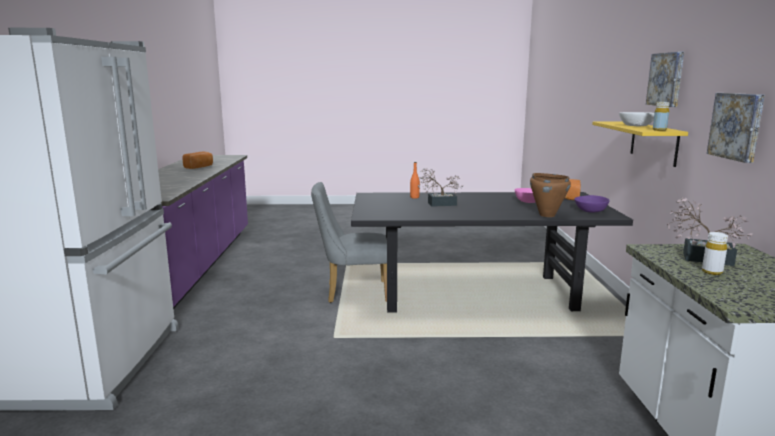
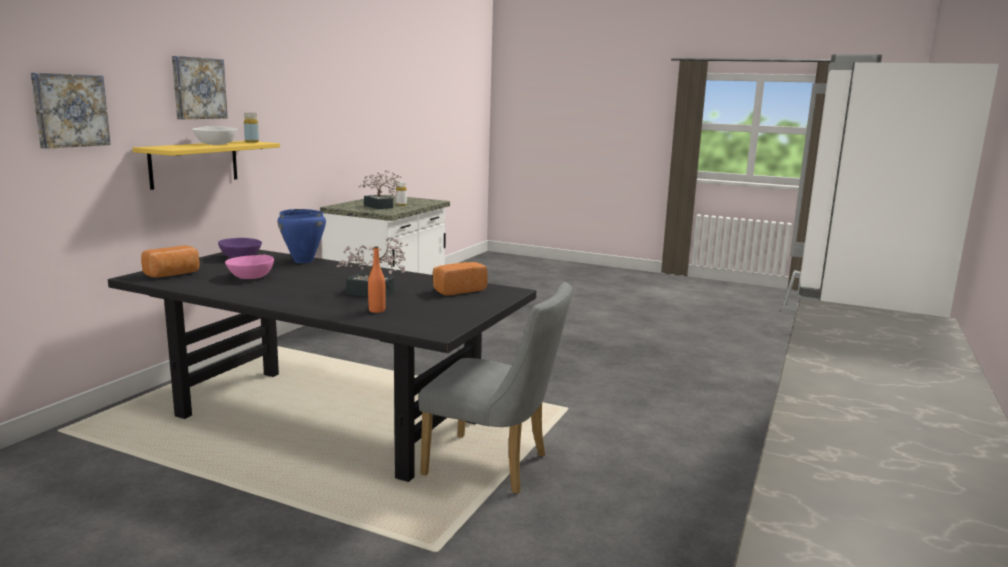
camera: 155 degrees left, 0 degrees up
bread [182,152,213,169] -> bread moved to [433,262,488,296]
brown cooking pot [530,173,571,217] -> blue cooking pot [277,209,326,263]
picture [707,93,765,163] -> picture moved to [31,73,111,149]

